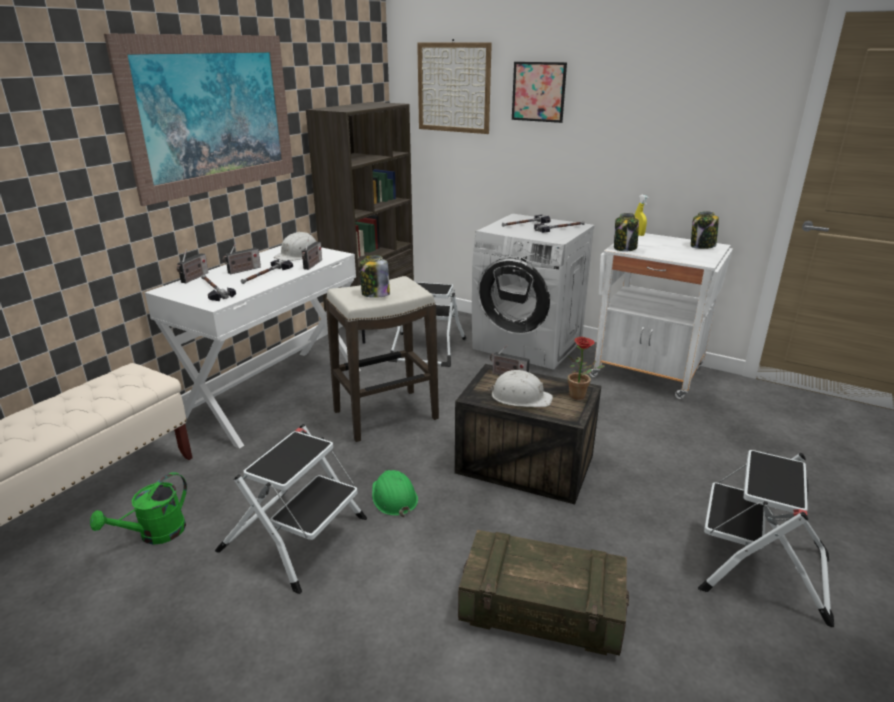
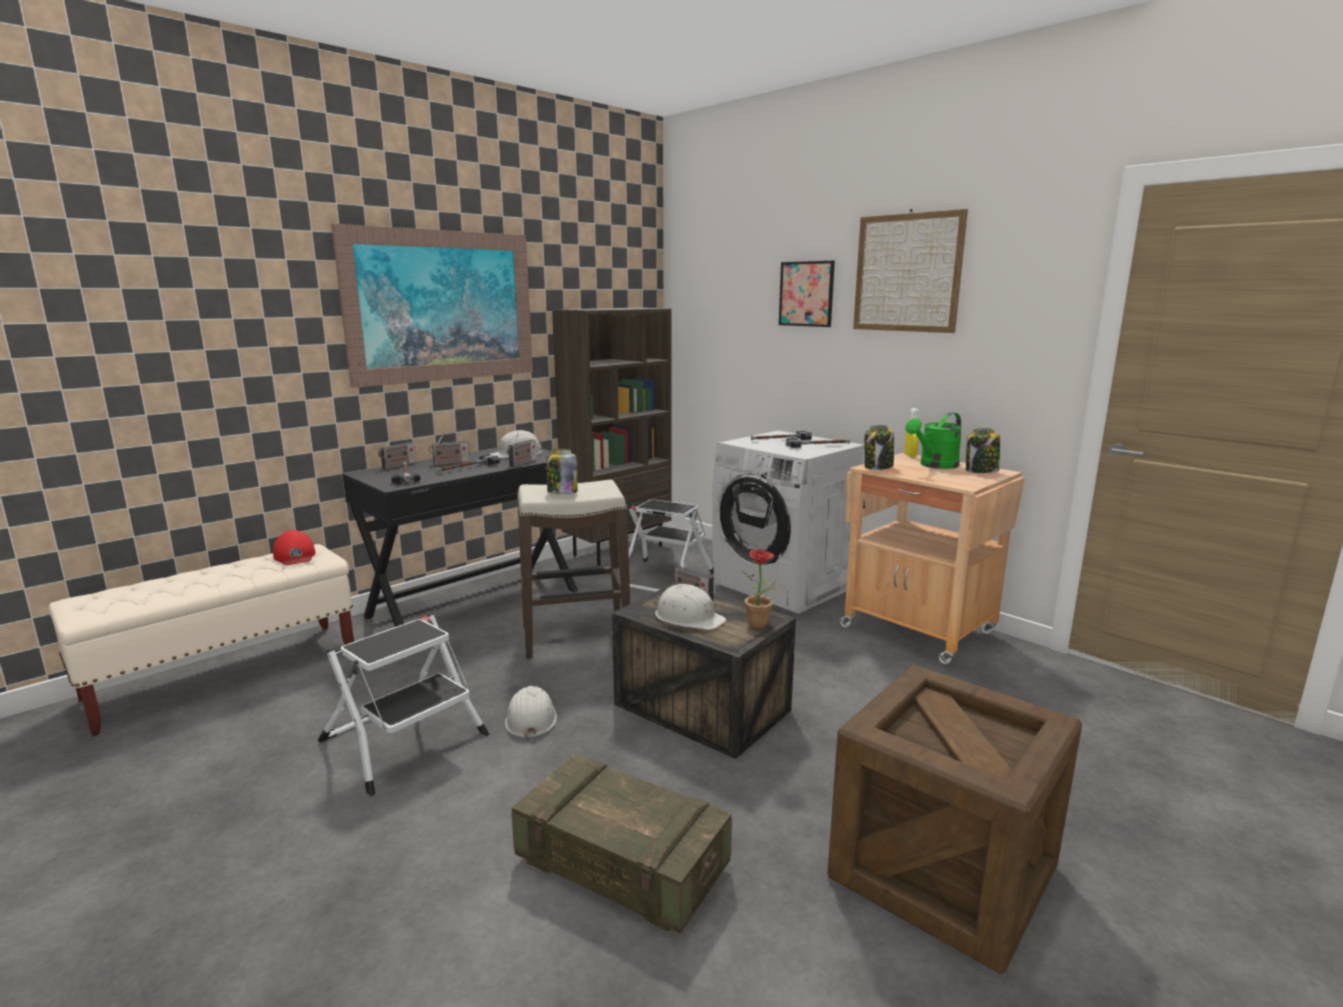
camera: 15 degrees right, 10 degrees down
green watering can [90,472,187,545] -> green watering can moved to [905,412,962,469]
white desk [145,245,361,449] -> black desk [342,448,578,627]
green hard hat [372,470,418,517] -> white hard hat [505,686,557,740]
picture [417,39,492,134] -> picture moved to [853,209,968,333]
white cart [589,233,733,399] -> brown cart [840,453,1025,664]
step ladder [698,450,834,628] -> crate [827,665,1082,974]
none -> red cap [273,530,316,565]

